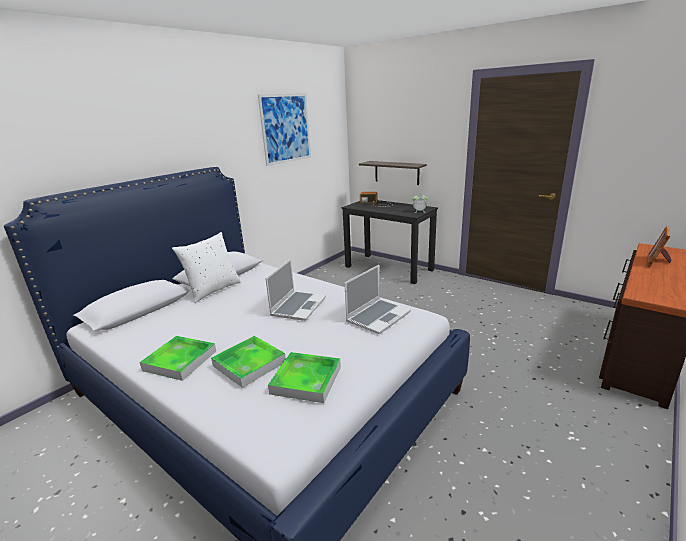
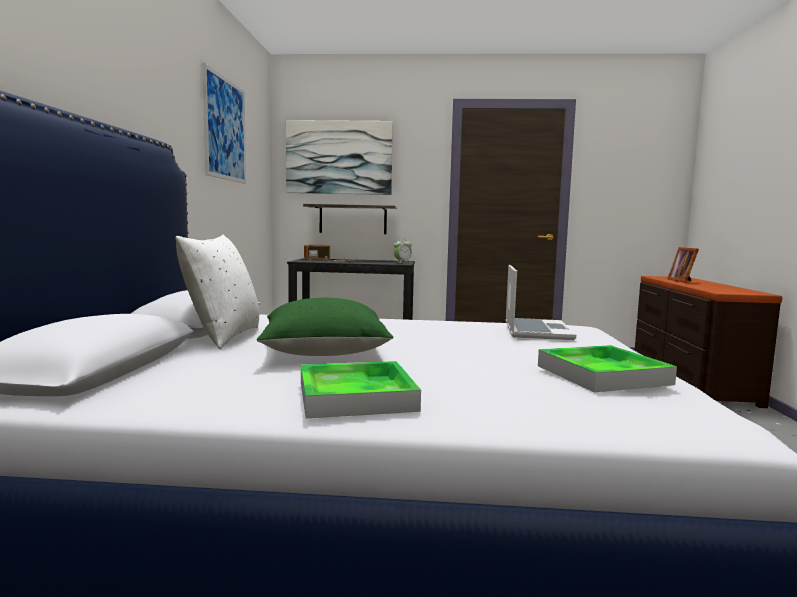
camera: 35 degrees left, 15 degrees down
tray [211,336,286,388] -> none
laptop [265,259,326,321] -> none
none -> green pillow [257,298,393,356]
none -> picture [286,120,393,195]

